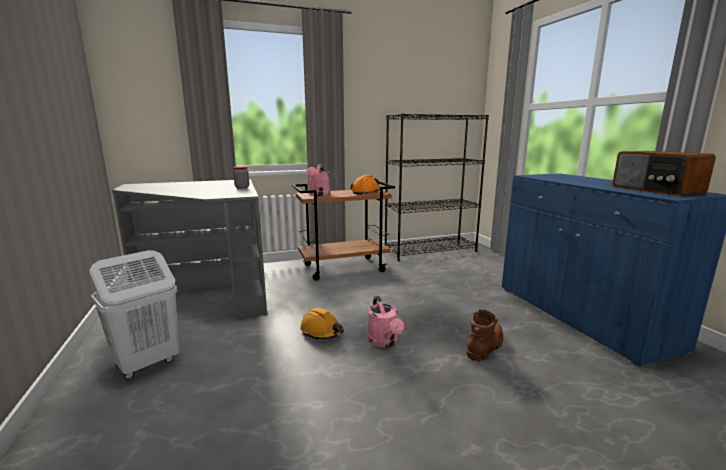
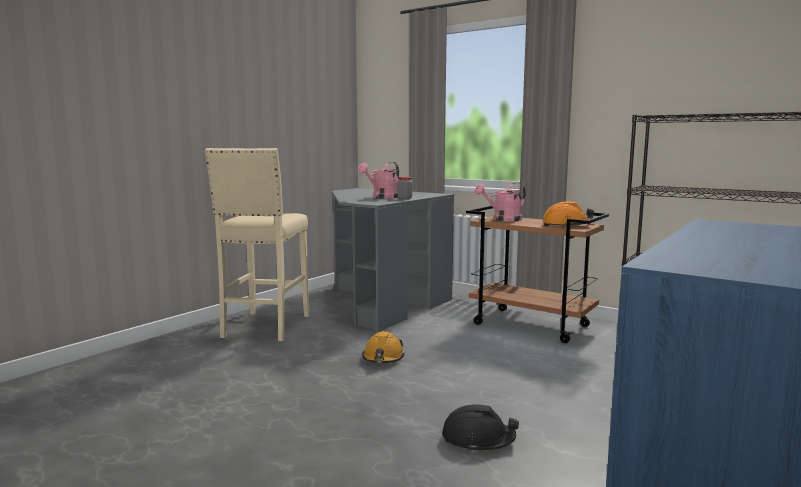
camera: 55 degrees right, 5 degrees down
white laundry basket [89,250,180,379] -> beige stool [205,148,309,341]
pink watering can [368,296,404,348] -> pink watering can moved to [358,162,399,199]
brown boot [466,310,503,361] -> black hard hat [442,404,519,453]
radio [613,151,716,196] -> none

